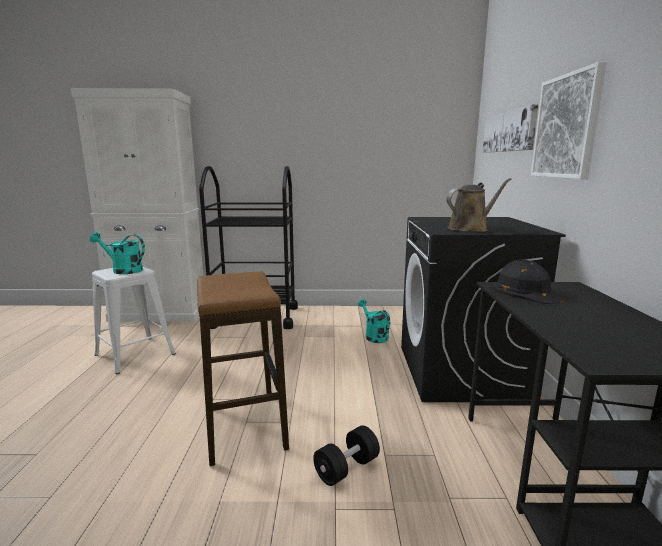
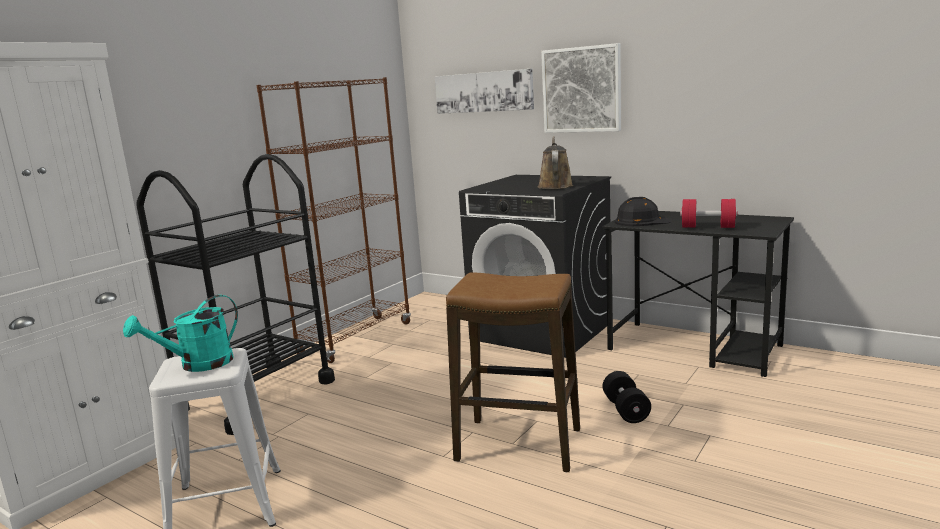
camera: 55 degrees left, 0 degrees up
turquoise watering can [358,299,390,343] -> none
none -> brown bookcase [257,77,411,363]
none -> red dumbbell [680,199,737,228]

